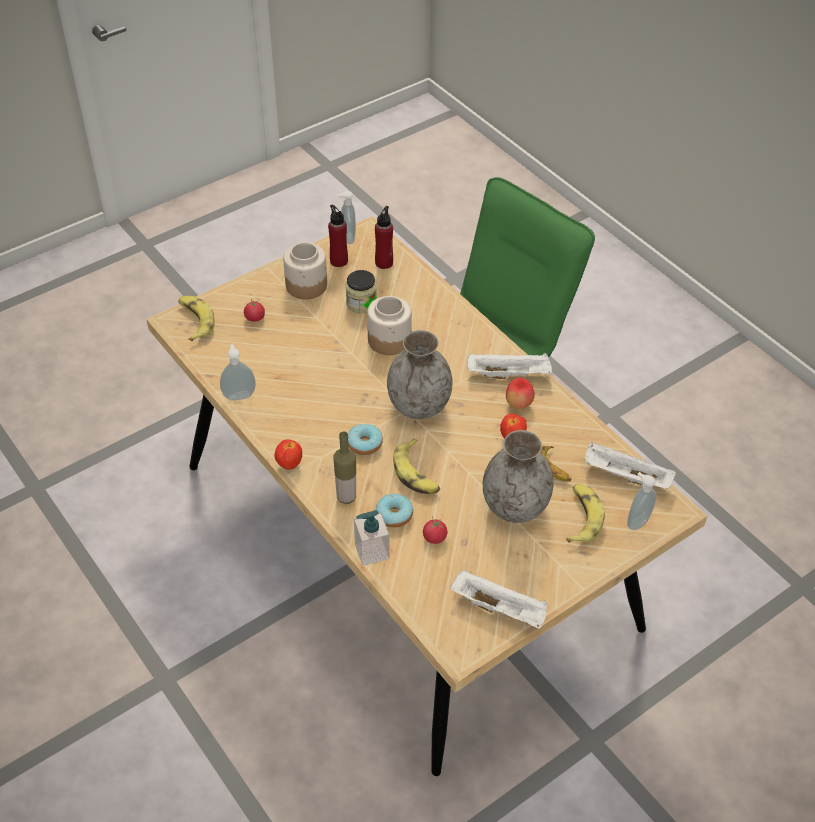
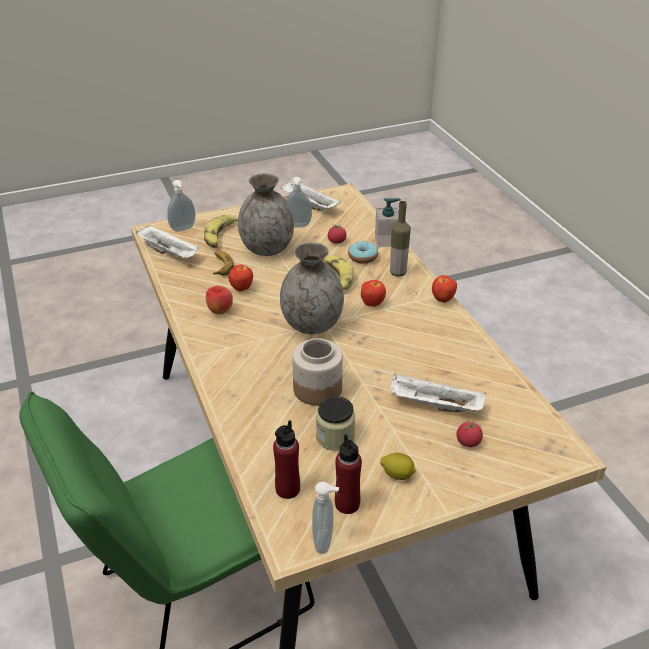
camera: 165 degrees left, 10 degrees down
banana [178,296,215,341] -> none
soap dispenser [220,344,256,401] -> soap dispenser moved to [285,177,312,227]
jar [283,242,327,299] -> lemon [380,453,416,480]
donut [348,424,383,455] -> apple [361,280,386,307]
white tray [467,353,552,379] -> white tray moved to [391,374,486,412]

